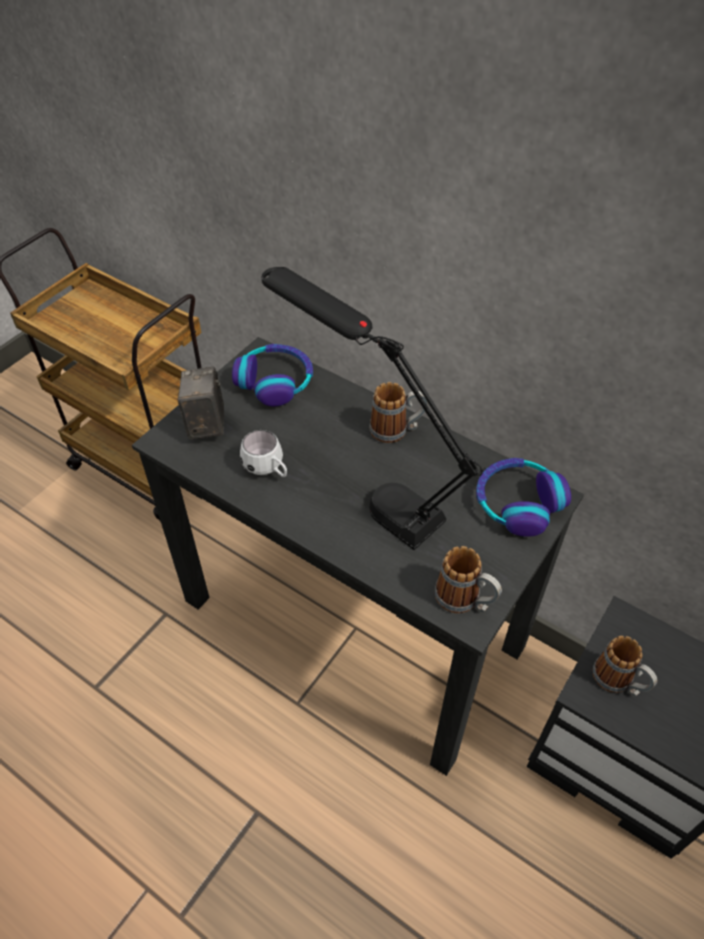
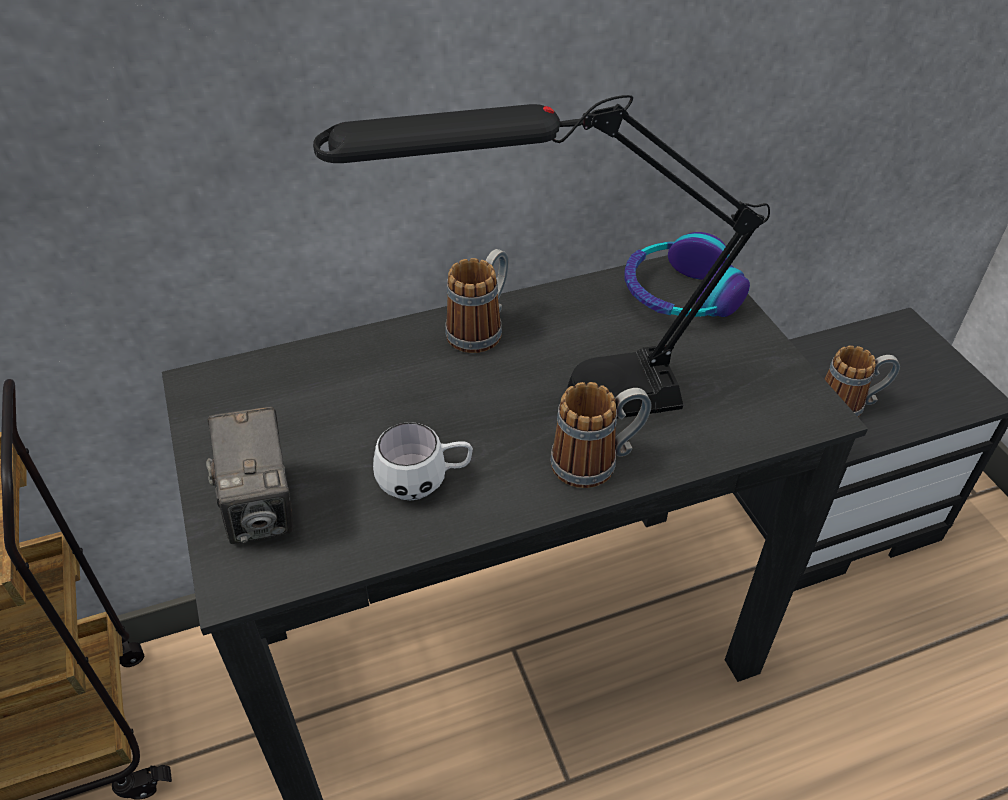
camera: 55 degrees left, 5 degrees down
camera [177,367,224,439] -> camera turned 135 degrees counterclockwise [206,406,293,544]
headphones [232,344,313,406] -> none
mug [435,546,502,613] -> mug moved to [550,382,652,488]

